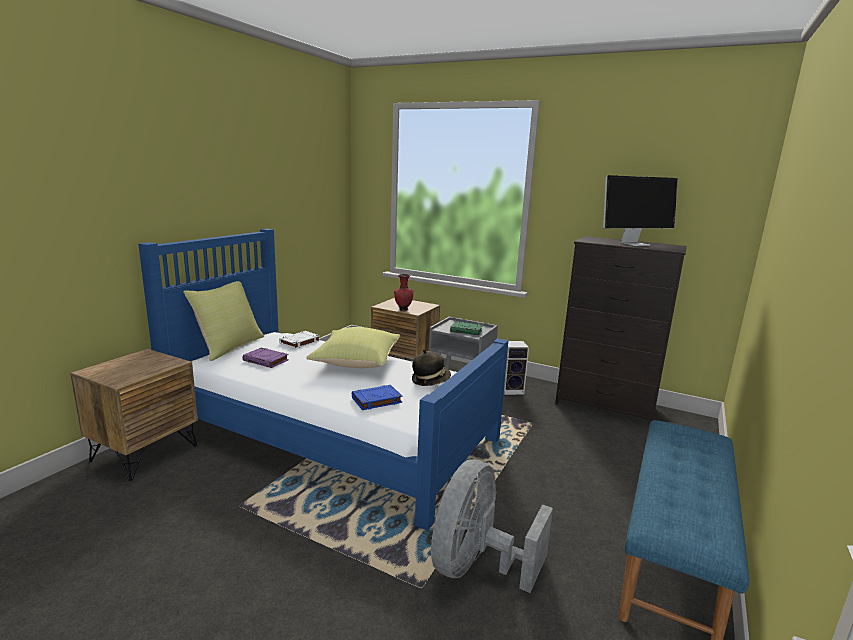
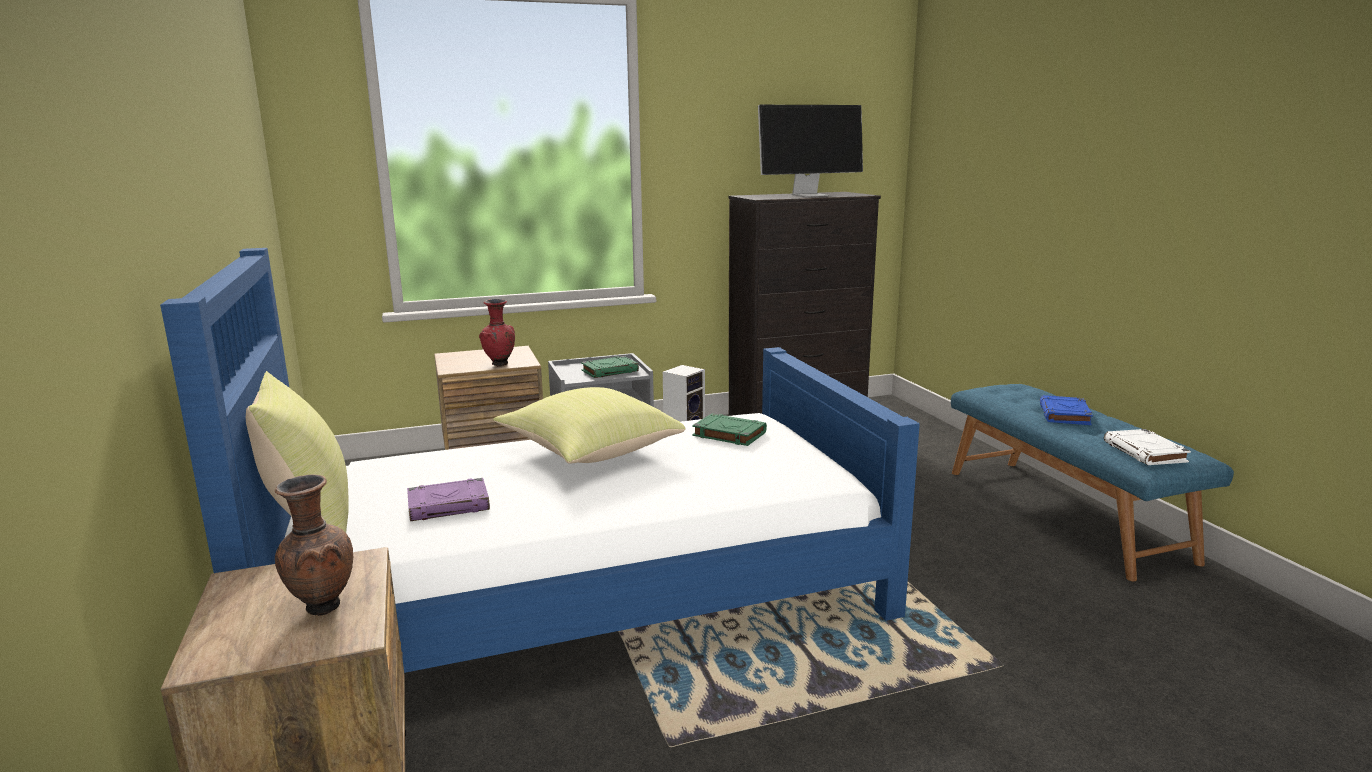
camera: 45 degrees left, 0 degrees up
white book [279,331,320,349] -> white book moved to [1104,429,1191,465]
blue book [352,385,402,410] -> blue book moved to [1040,395,1093,425]
hat [412,349,451,386] -> green book [692,414,767,446]
grey fan [431,459,553,593] -> none
monitor [603,175,678,246] -> monitor turned 45 degrees clockwise [758,105,863,197]
none -> brown vase [275,474,353,616]

